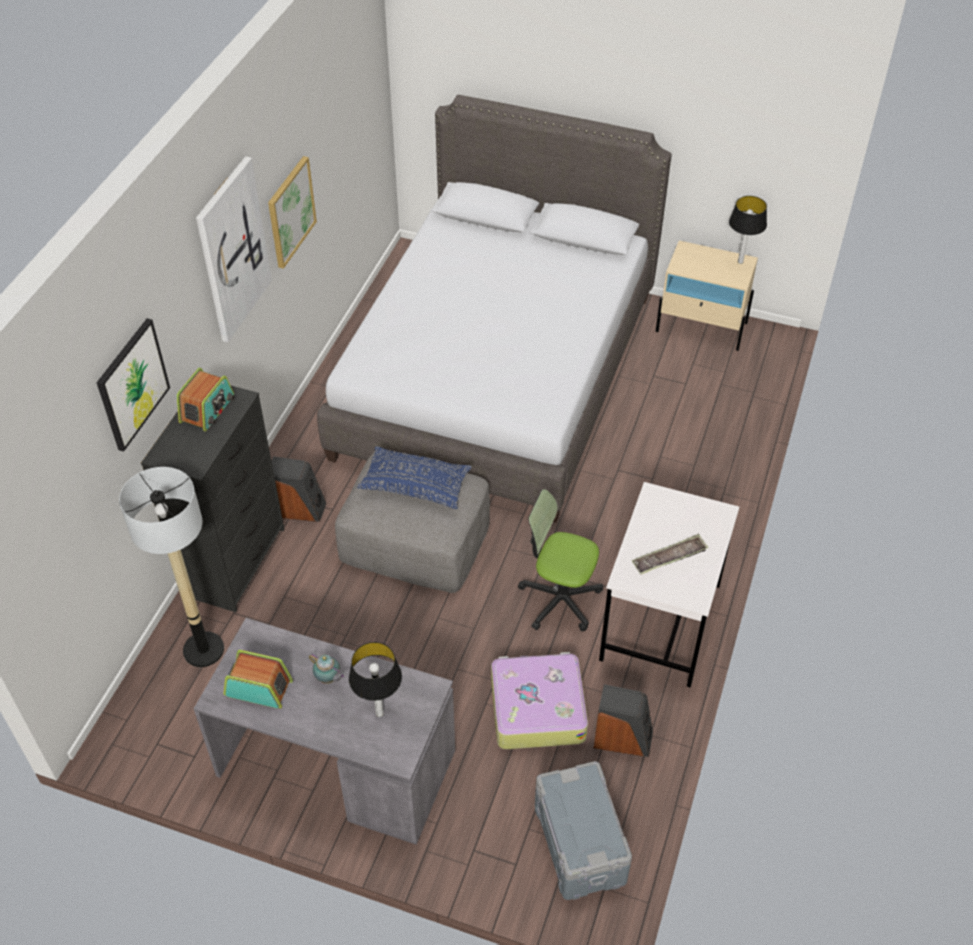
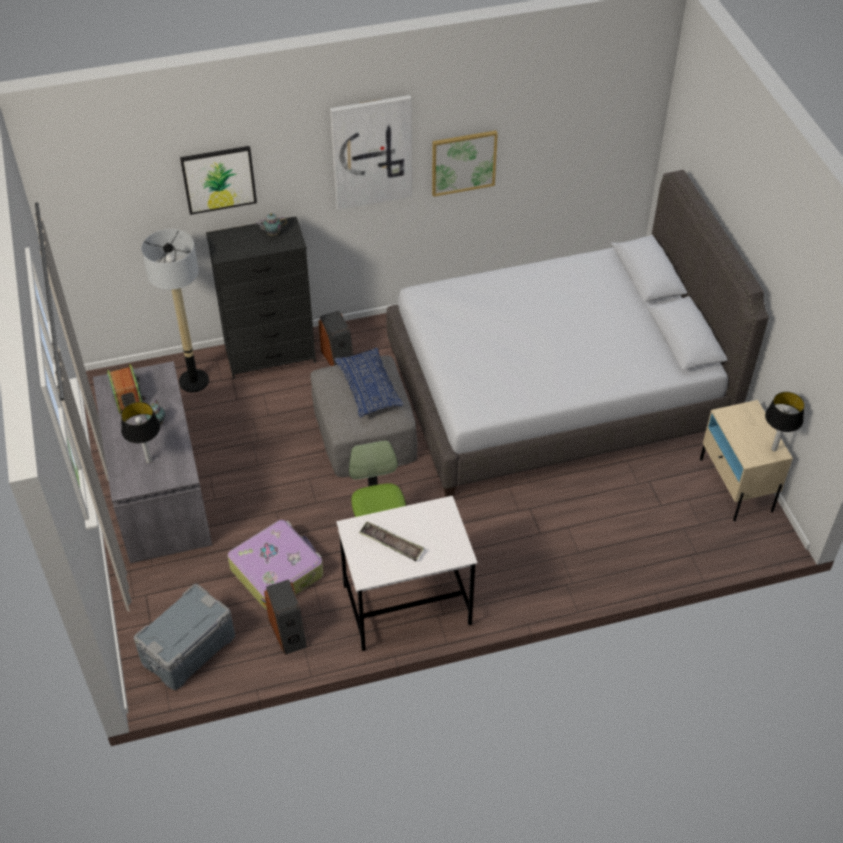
camera: 55 degrees right, 0 degrees up
radio [177,368,234,432] -> teapot [256,213,287,236]

